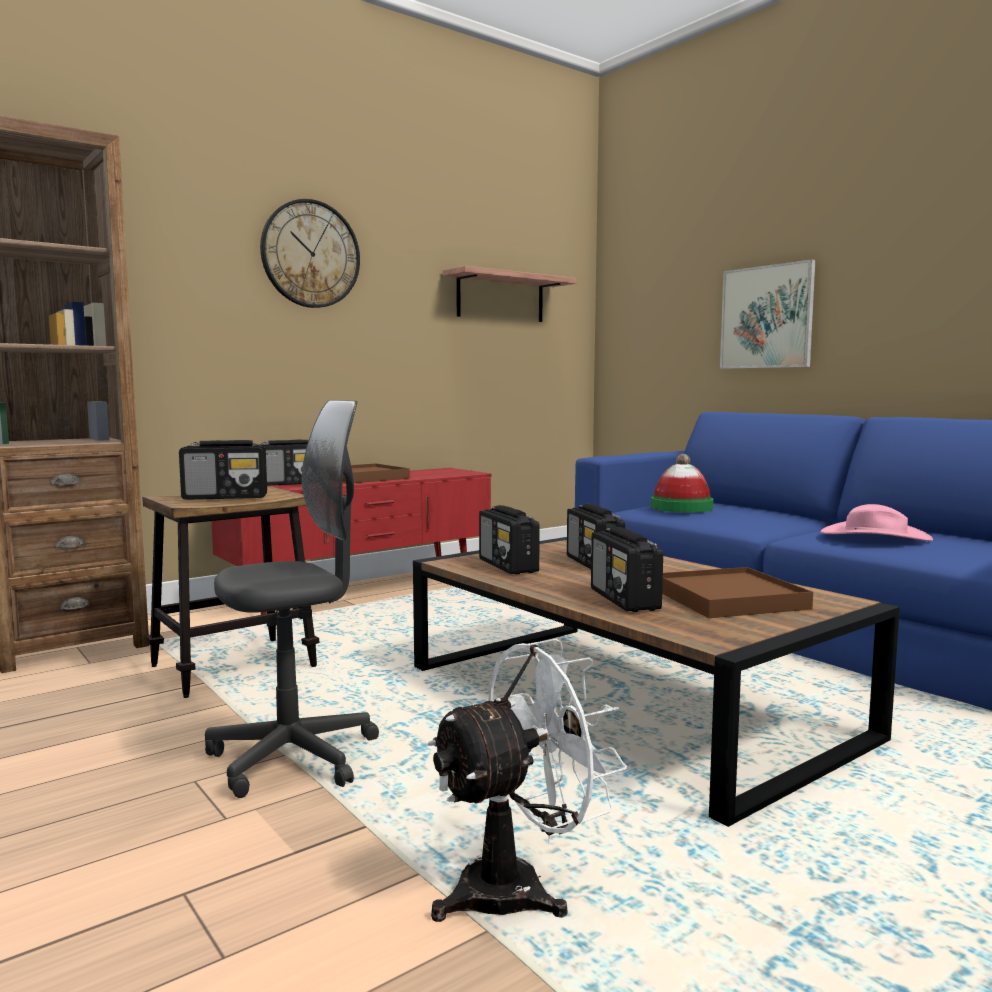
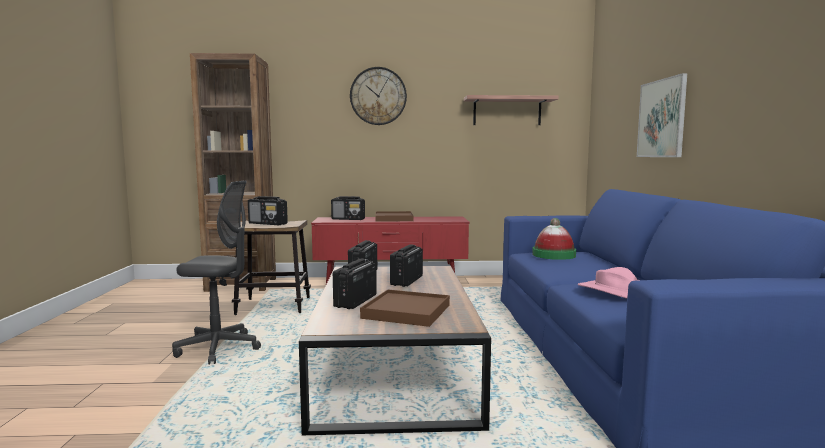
camera: 35 degrees right, 0 degrees up
white fan [427,639,627,922] -> none

